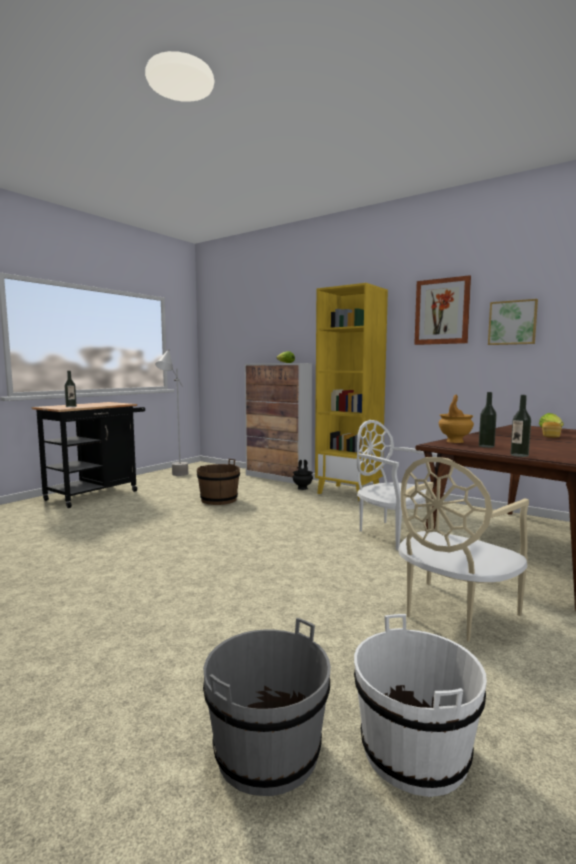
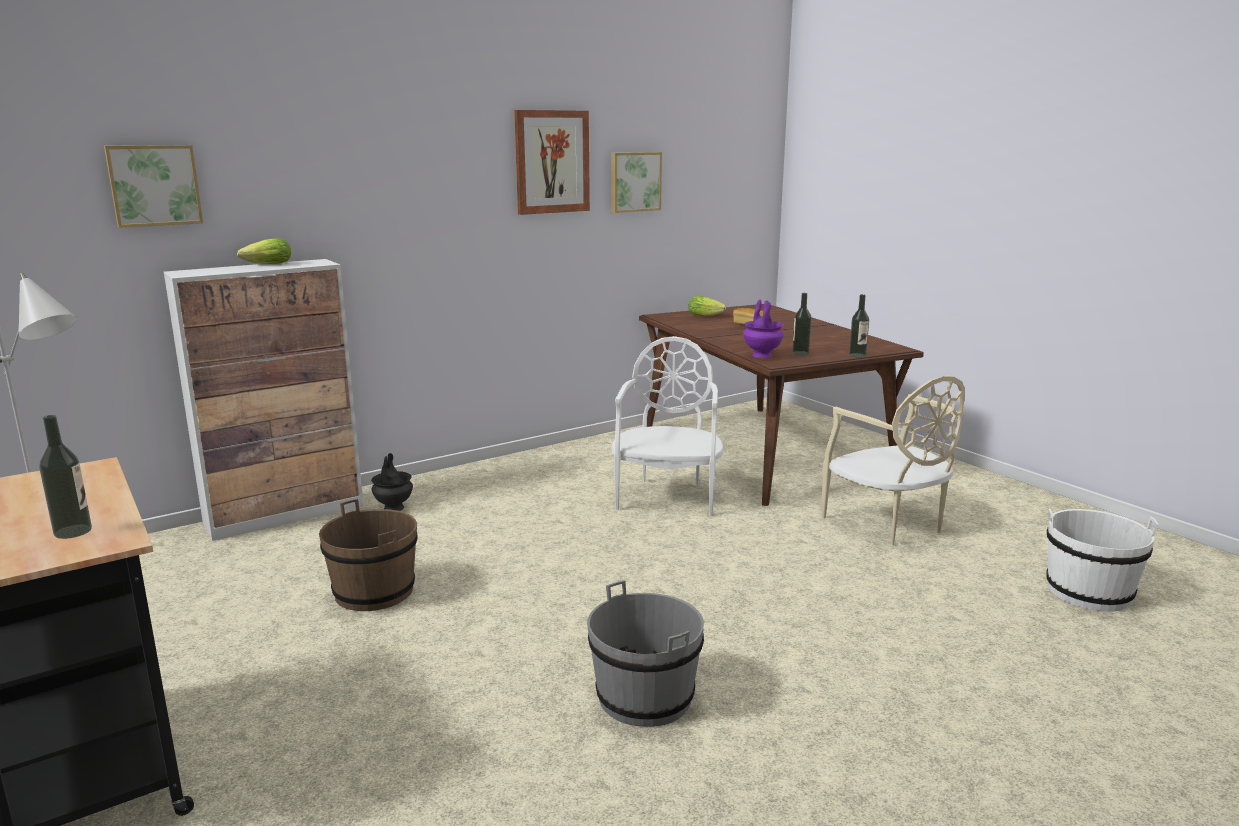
camera: 70 degrees left, 10 degrees up
grey bucket [203,618,331,796] -> grey bucket moved to [587,580,704,727]
yellow bookcase [315,283,388,501] -> none
white chair [357,420,440,550] -> white chair turned 120 degrees clockwise [611,336,724,516]
brown vase [439,395,474,443] -> purple vase [743,299,784,358]
none -> picture [104,145,203,228]

